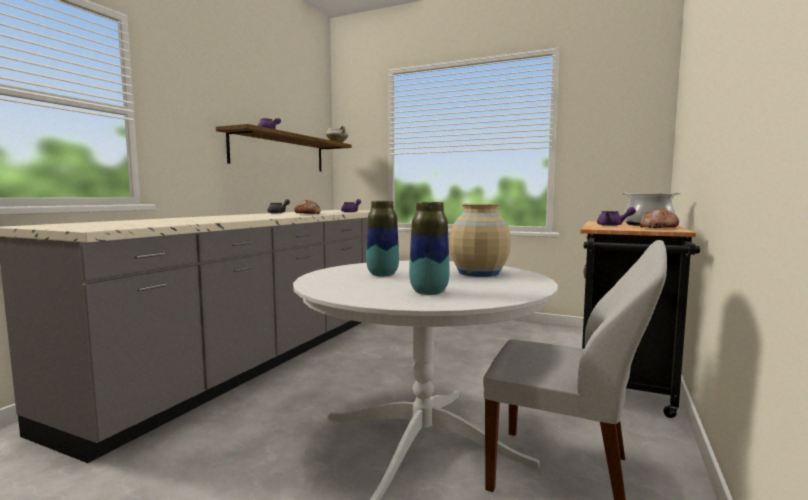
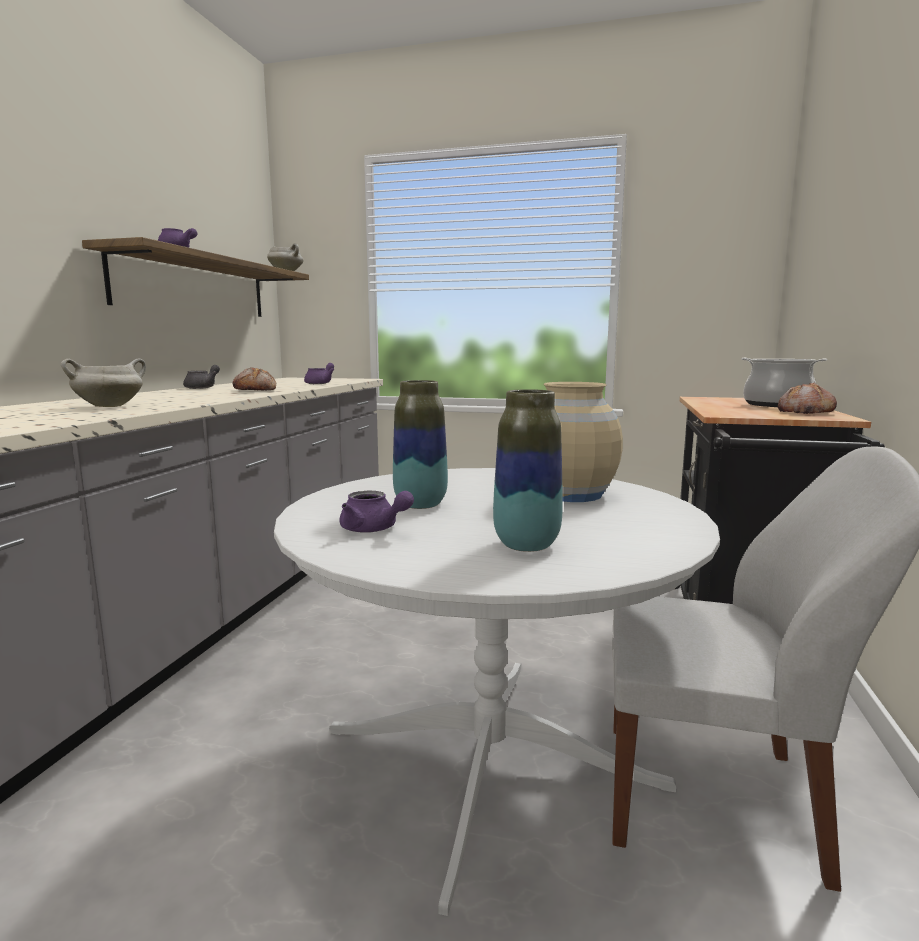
camera: 10 degrees left, 5 degrees up
purple teapot [597,207,636,226] -> purple teapot moved to [339,491,414,533]
none -> white cooking pot [61,359,146,407]

